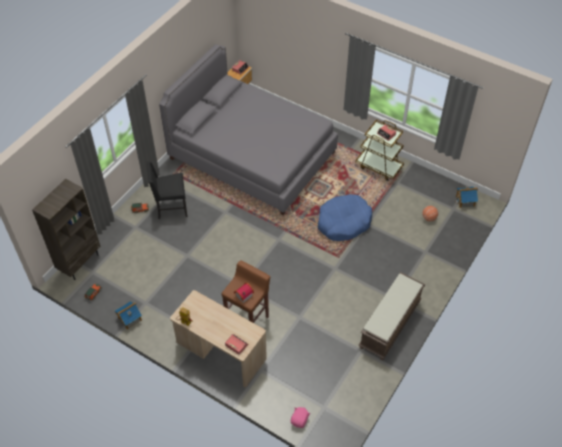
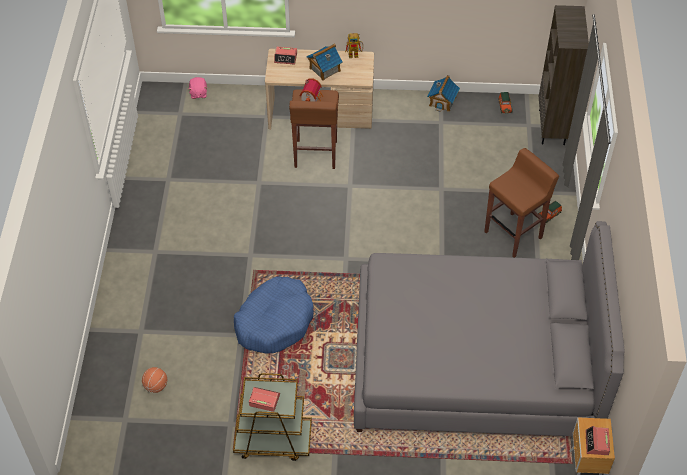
camera: 150 degrees right, 0 degrees up
black chair [147,161,187,219] -> brown stool [484,148,559,258]
brown bench [359,272,425,360] -> none
toy house [455,186,478,208] -> toy house moved to [306,44,343,81]

